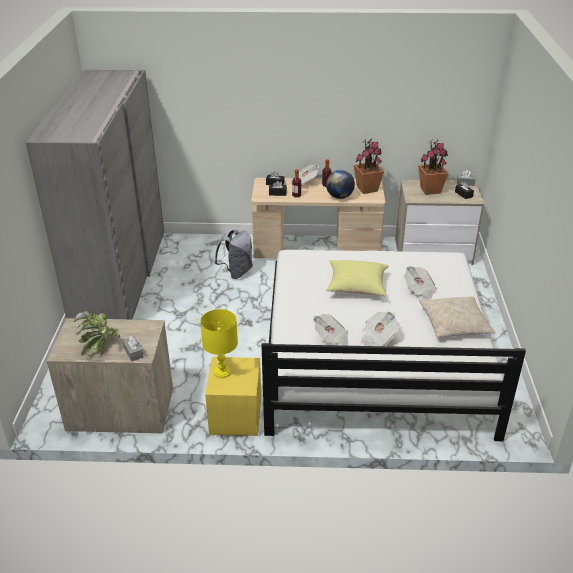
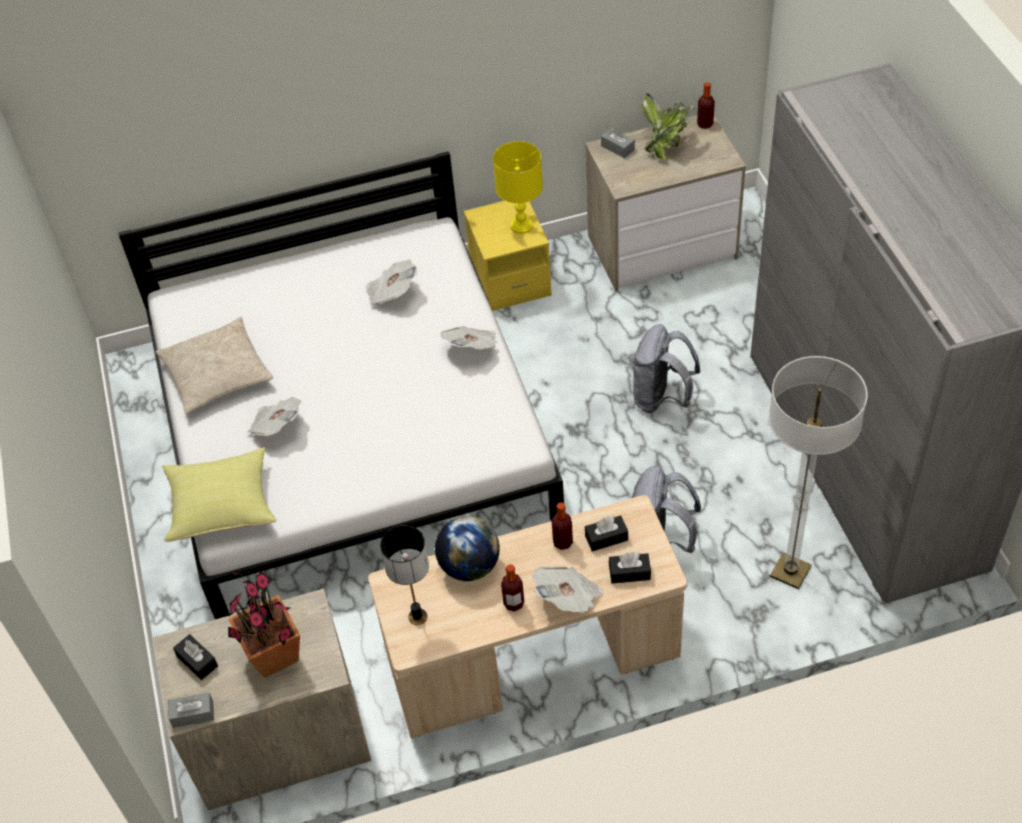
camera: 165 degrees right, 15 degrees up
yellow pillow [326,260,389,296] -> yellow pillow moved to [162,447,277,542]
potted plant [354,138,384,194] -> table lamp [380,525,429,625]
newspaper [361,312,400,346] -> newspaper moved to [441,326,497,349]
none -> grey backpack [632,324,701,413]
none -> bottle [697,82,715,129]
none -> floor lamp [769,356,868,590]

